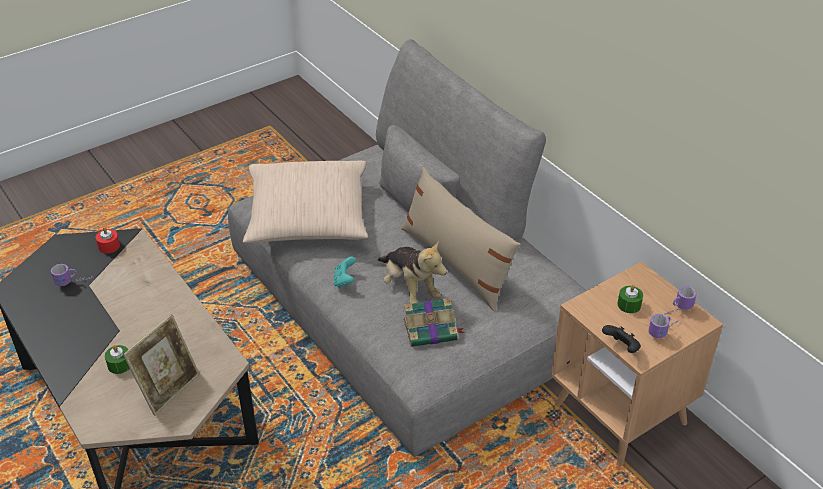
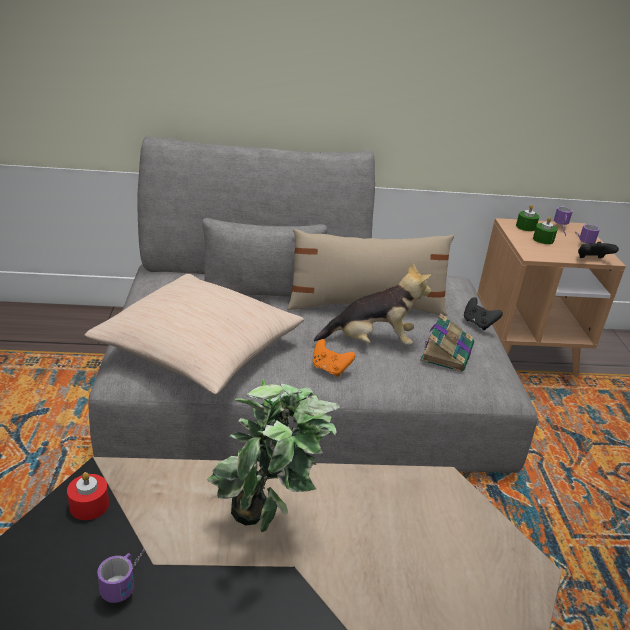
camera: 60 degrees left, 10 degrees down
green candle [105,345,130,374] -> green candle moved to [516,205,539,231]
picture frame [123,314,200,416] -> none
turquoise game controller [333,257,356,288] -> orange game controller [312,339,356,377]
none -> potted plant [207,379,340,533]
none -> black game controller [464,297,503,330]

